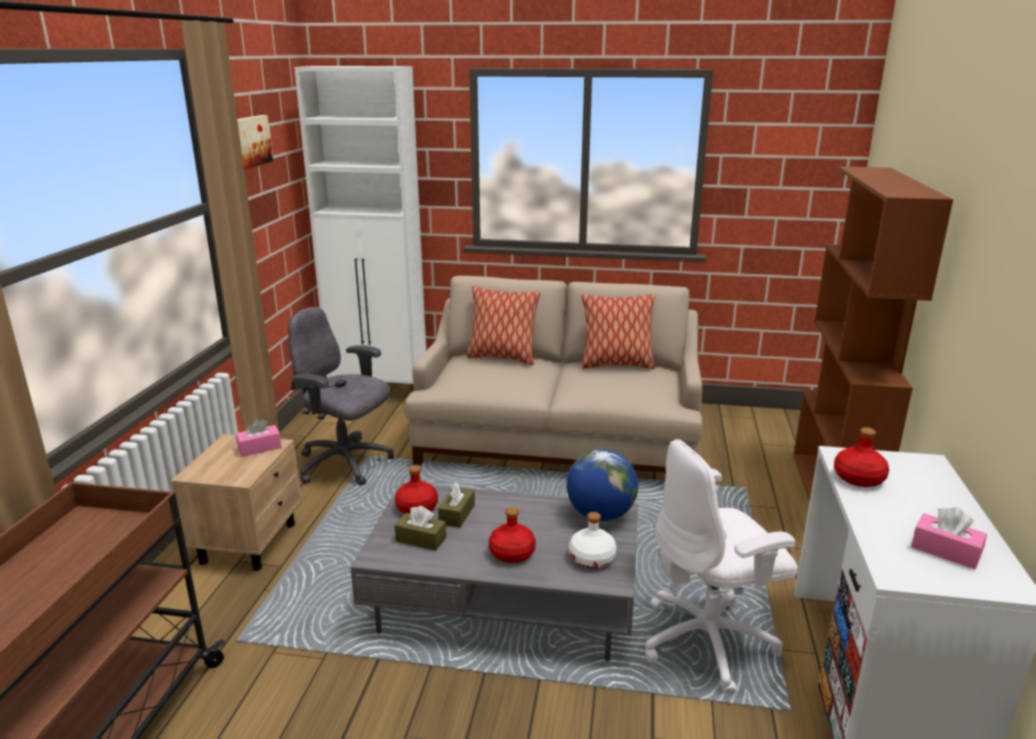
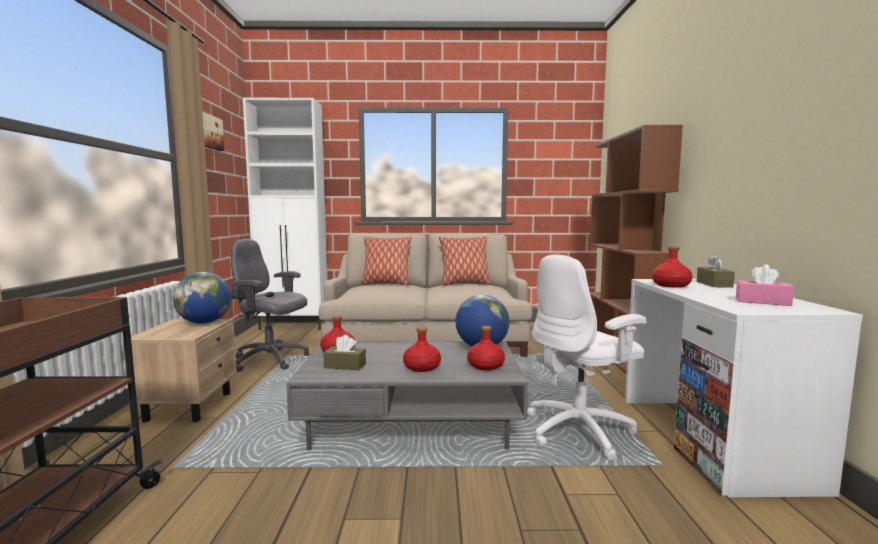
camera: 10 degrees left, 15 degrees down
pink tissue box [236,419,282,457] -> globe [173,272,231,324]
brown tissue box [438,482,475,528] -> brown tissue box moved to [697,254,735,288]
white bottle [569,512,617,568] -> red bottle [467,326,505,370]

